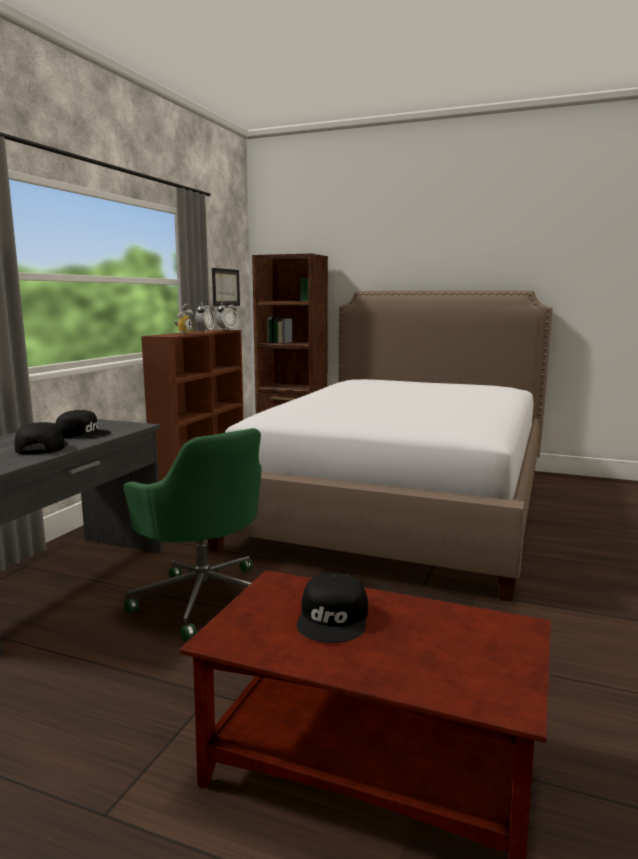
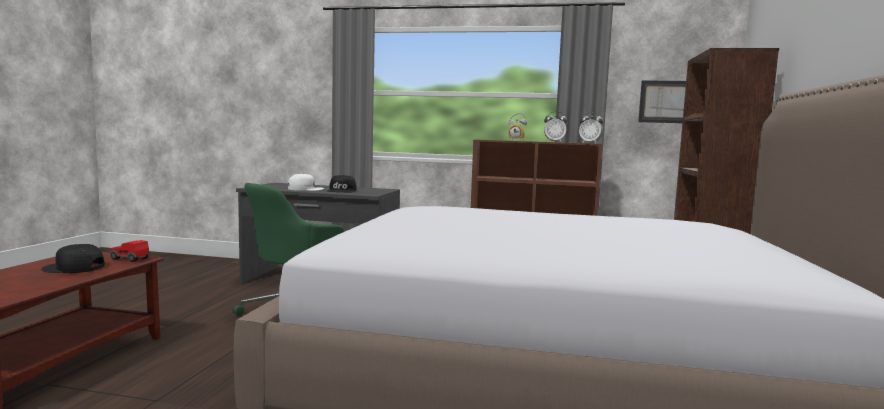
camera: 80 degrees right, 5 degrees down
black cap [14,422,68,454] -> white cap [288,173,324,191]
none -> toy car [110,240,149,262]

